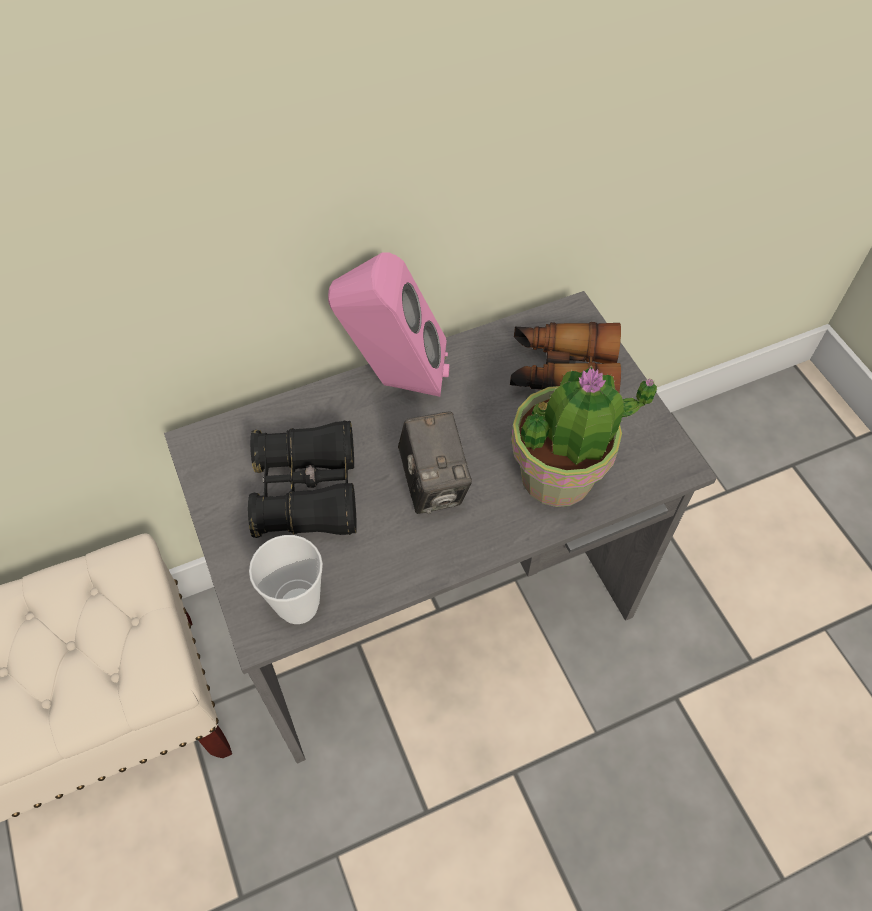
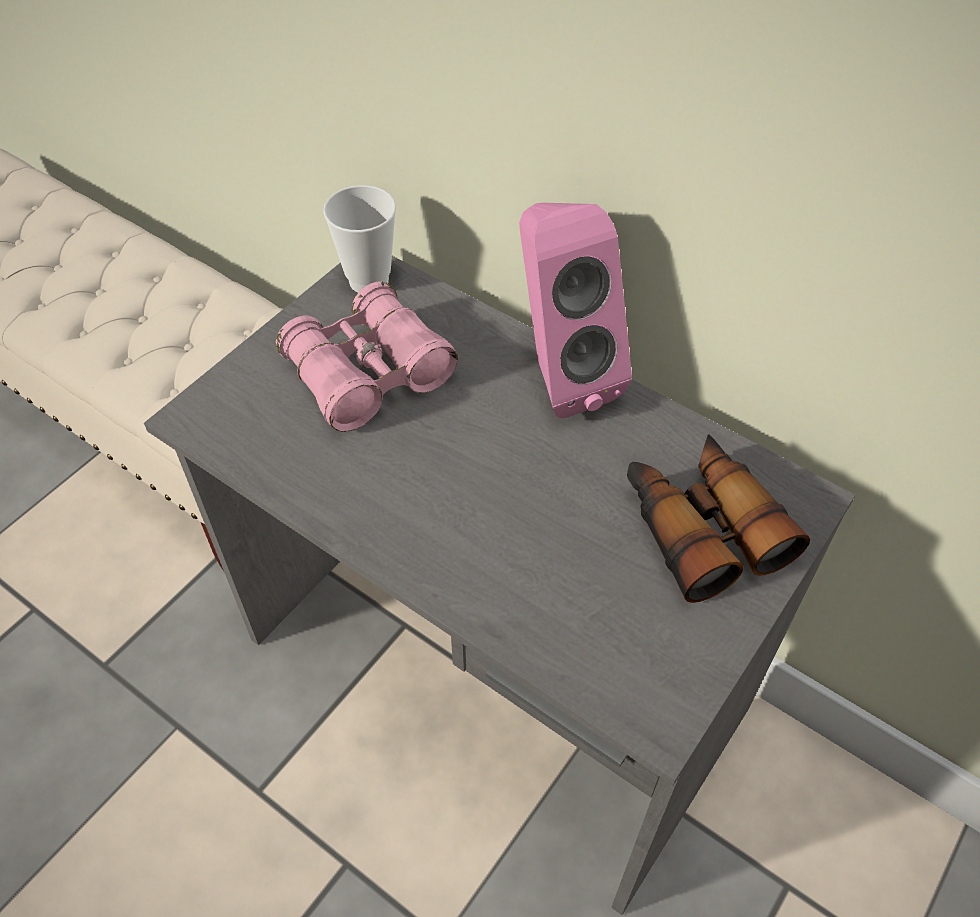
camera: 60 degrees right, 5 degrees down
black binoculars [248,420,357,538] -> pink binoculars [276,281,458,432]
cup [249,535,323,624] -> cup moved to [323,185,396,293]
camera [398,411,472,514] -> none
potted plant [511,365,657,507] -> none

